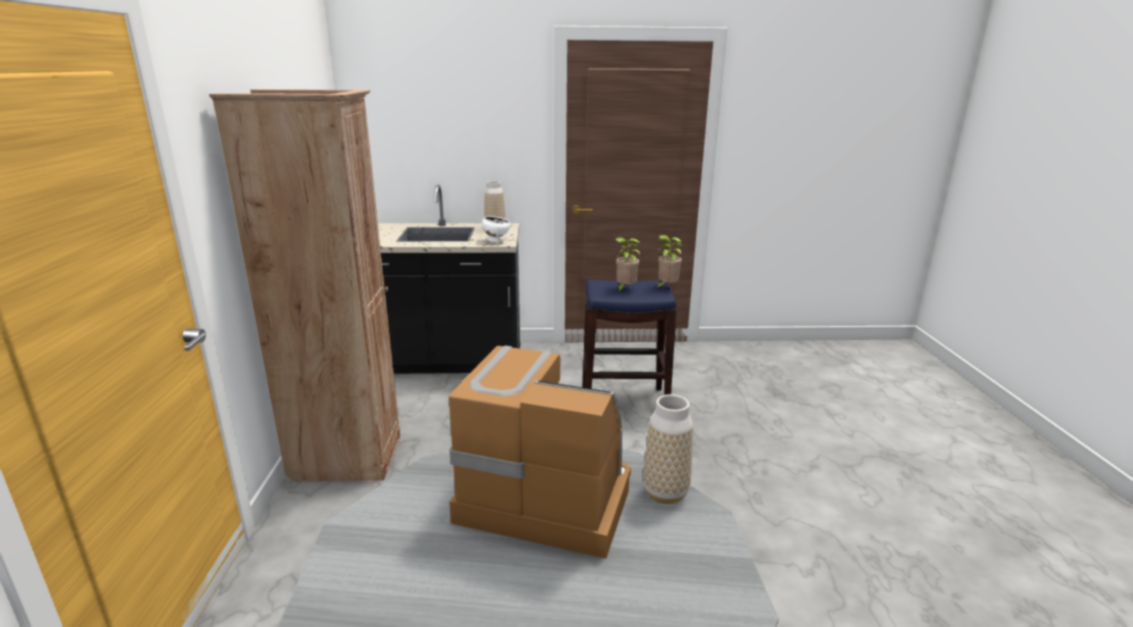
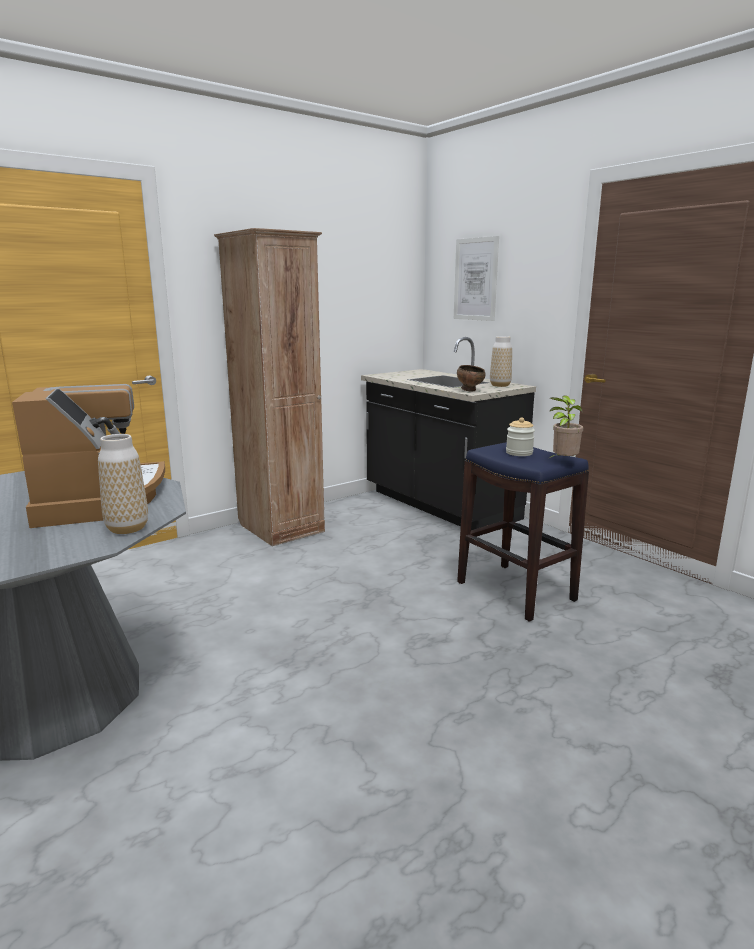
camera: 55 degrees right, 5 degrees down
white bowl [482,216,510,242] -> brown bowl [457,365,486,392]
potted plant [615,237,640,293] -> jar [506,417,535,456]
none -> picture [454,236,499,321]

